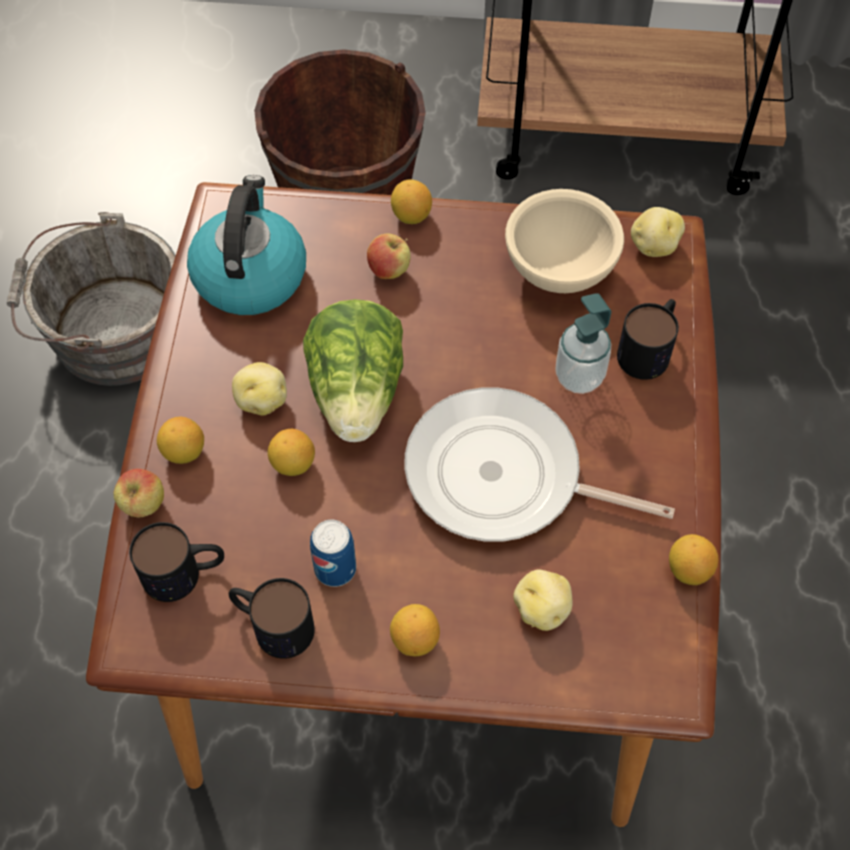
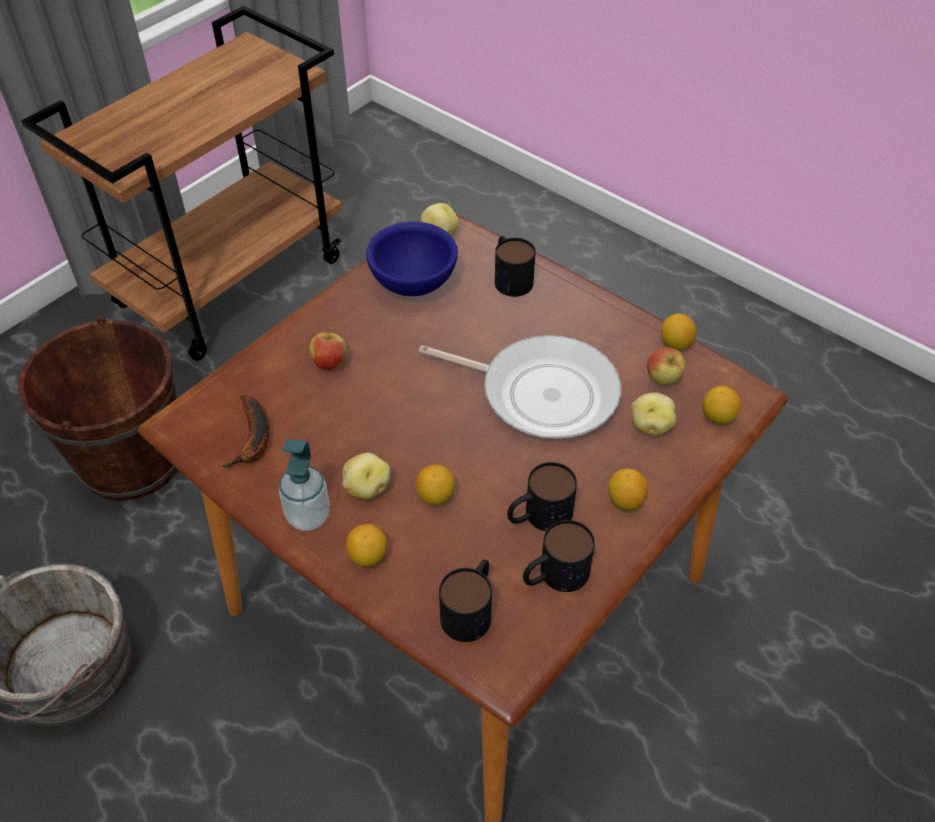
camera: 55 degrees left, 10 degrees down
apple [114,469,164,517] -> apple moved to [647,347,685,385]
kettle [187,175,306,315] -> banana [219,395,270,468]
lettuce [303,299,403,442] -> none
can [310,519,356,587] -> mug [507,462,577,531]
lemon [391,179,432,224] -> lemon moved to [702,386,741,425]
frying pan [404,387,675,542] -> frying pan turned 120 degrees counterclockwise [419,335,621,438]
beige bowl [505,189,624,293] -> blue bowl [366,222,458,296]
soap dispenser [555,293,611,394] -> soap dispenser moved to [279,439,330,531]

